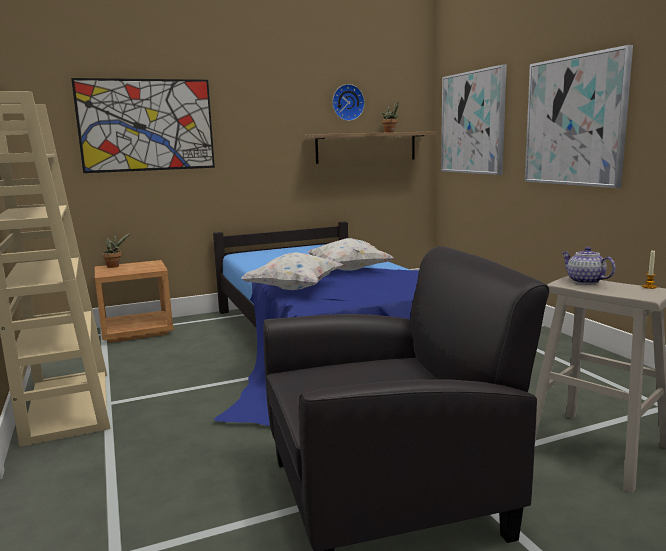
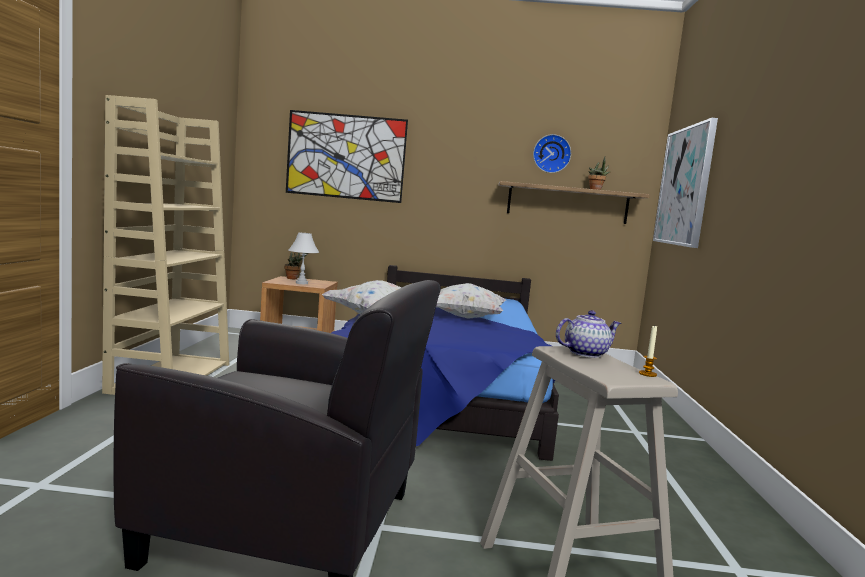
camera: 25 degrees right, 5 degrees down
picture [525,45,633,188] -> none
teapot [561,247,616,284] -> teapot turned 75 degrees clockwise [556,310,621,358]
none -> white table lamp [288,233,319,284]

